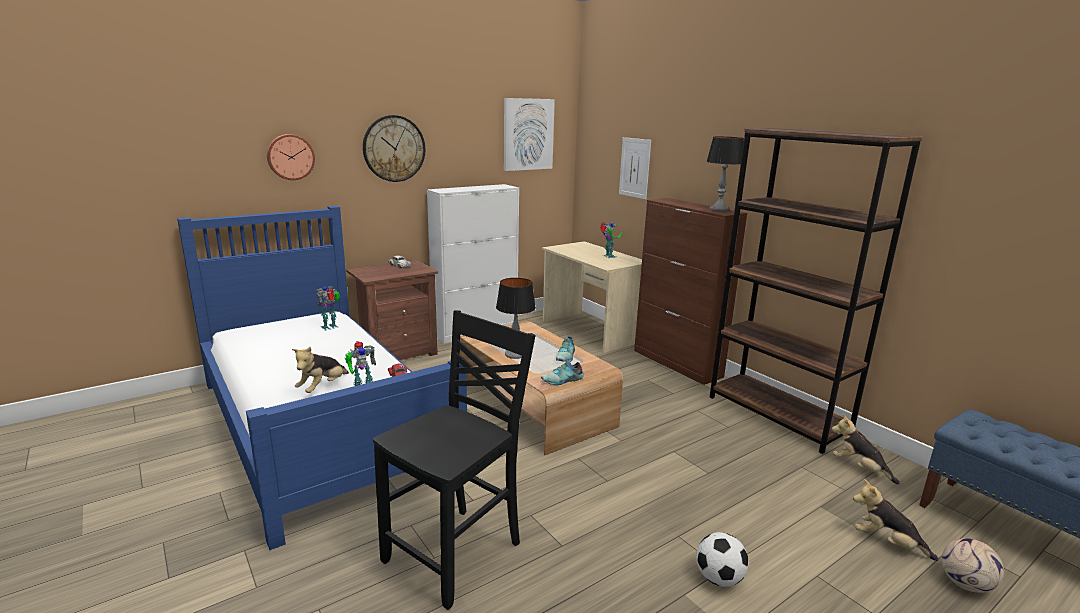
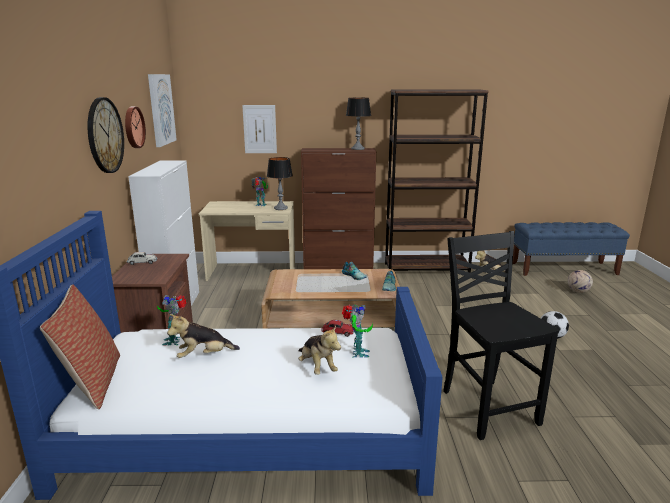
camera: 55 degrees left, 0 degrees up
wall clock [267,134,315,180] -> wall clock moved to [125,107,146,148]
table lamp [496,278,536,359] -> table lamp moved to [267,157,293,210]
plush toy [853,479,938,561] -> plush toy moved to [167,314,240,358]
none -> pillow [40,284,120,409]

